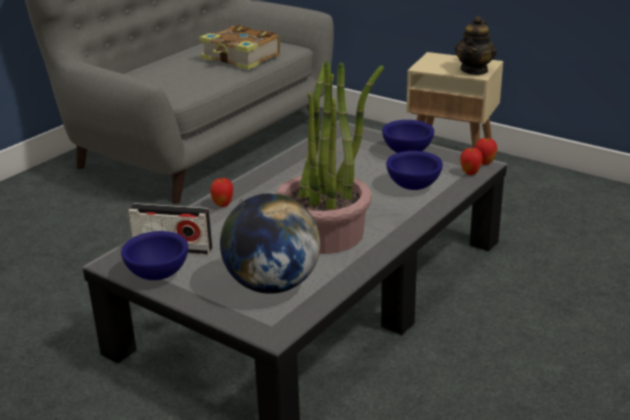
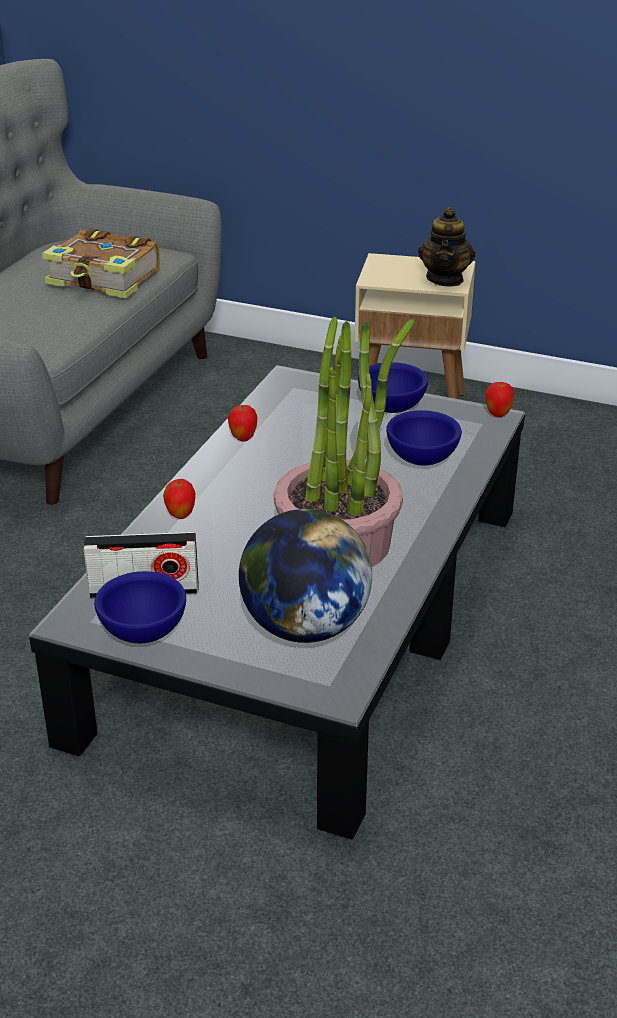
camera: 15 degrees left, 5 degrees up
apple [460,147,483,175] -> apple moved to [228,405,257,441]

